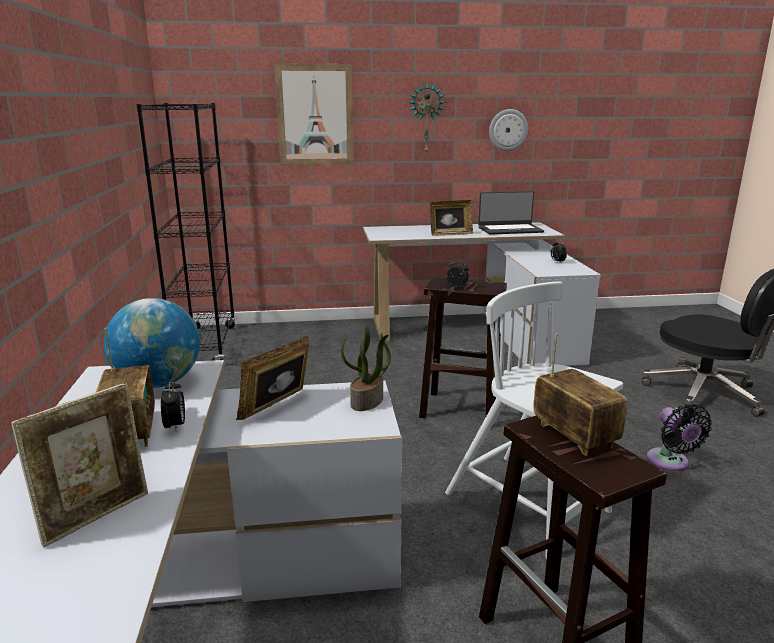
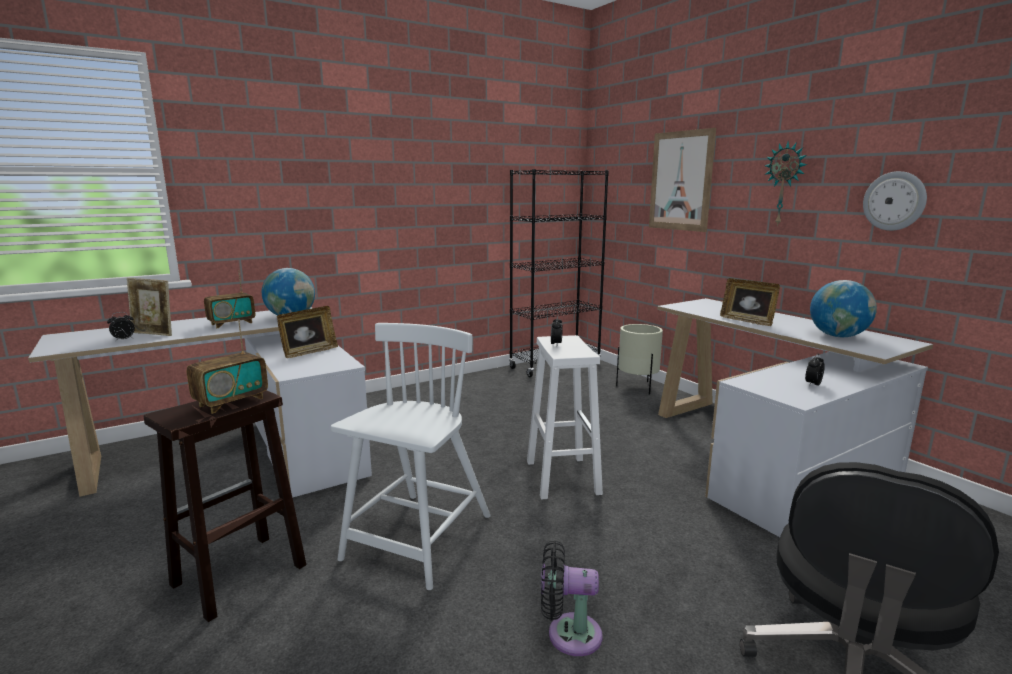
camera: 65 degrees right, 5 degrees down
alarm clock [161,379,185,432] -> alarm clock moved to [107,312,135,342]
picture frame [236,335,309,420] -> picture frame turned 120 degrees clockwise [277,306,338,358]
potted plant [341,326,391,411] -> none
brown stool [419,277,507,428] -> white stool [527,335,603,500]
laptop [478,191,544,235] -> globe [810,280,877,337]
black fan [647,404,712,471] -> black fan turned 45 degrees clockwise [541,540,603,656]
none -> beige planter [616,324,663,395]

